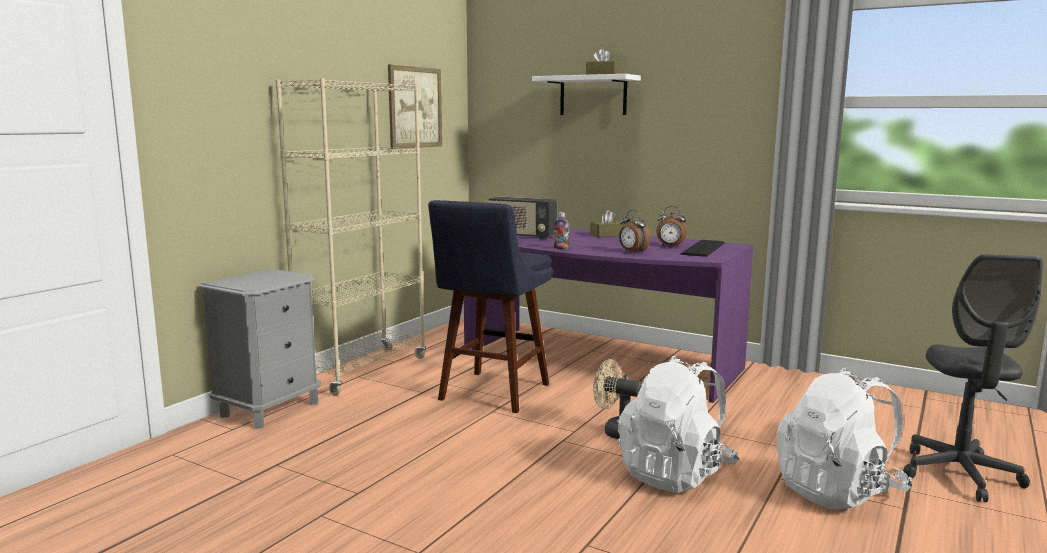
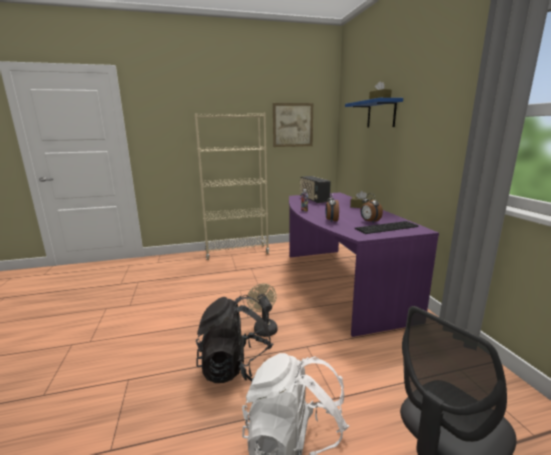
camera: 45 degrees right, 5 degrees up
grey nightstand [200,269,321,429] -> none
blue stool [428,200,553,413] -> none
white shelf [532,74,641,115] -> blue shelf [345,98,403,128]
white backpack [618,355,739,493] -> black backpack [196,295,273,383]

